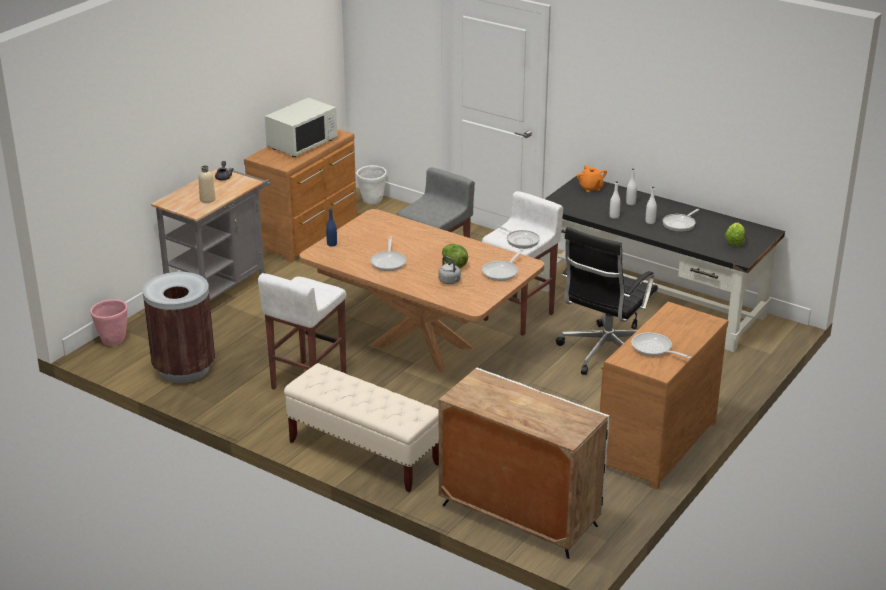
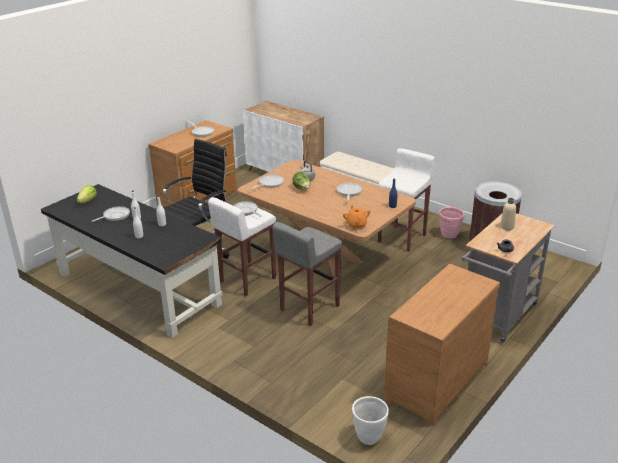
camera: 175 degrees left, 0 degrees up
pink planter [90,299,127,346] -> pink planter moved to [439,207,465,239]
white microwave [265,98,337,157] -> none
orange teapot [577,165,607,192] -> orange teapot moved to [343,205,371,229]

